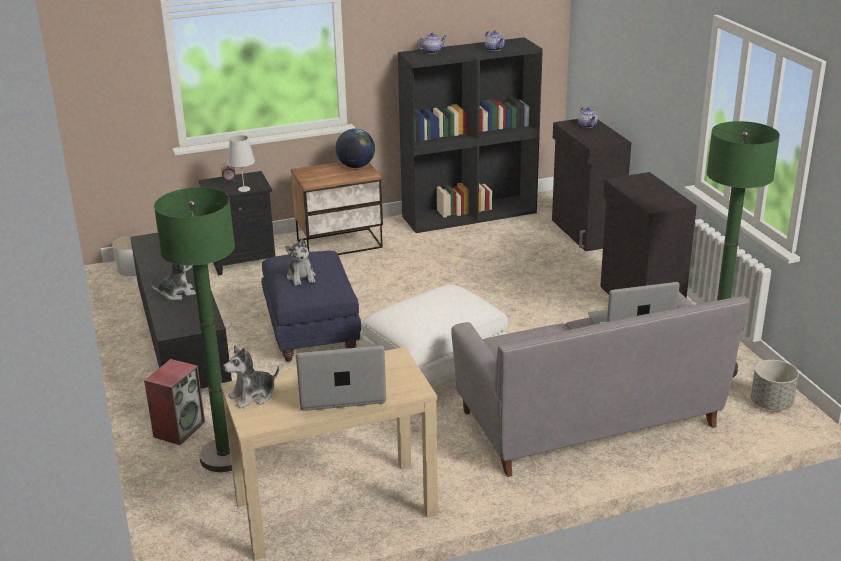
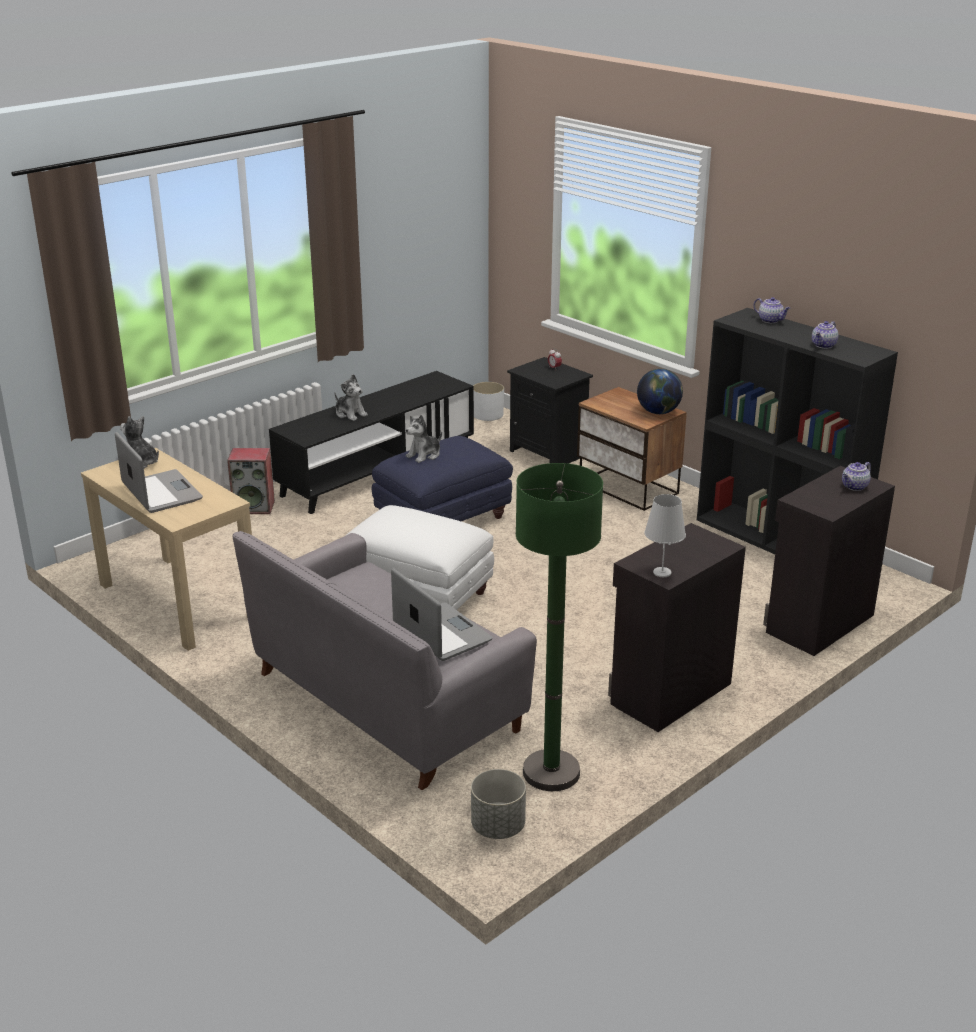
camera: 65 degrees right, 0 degrees up
green floor lamp [154,187,235,472] -> none
white table lamp [227,135,255,192] -> white table lamp moved to [644,494,686,577]

